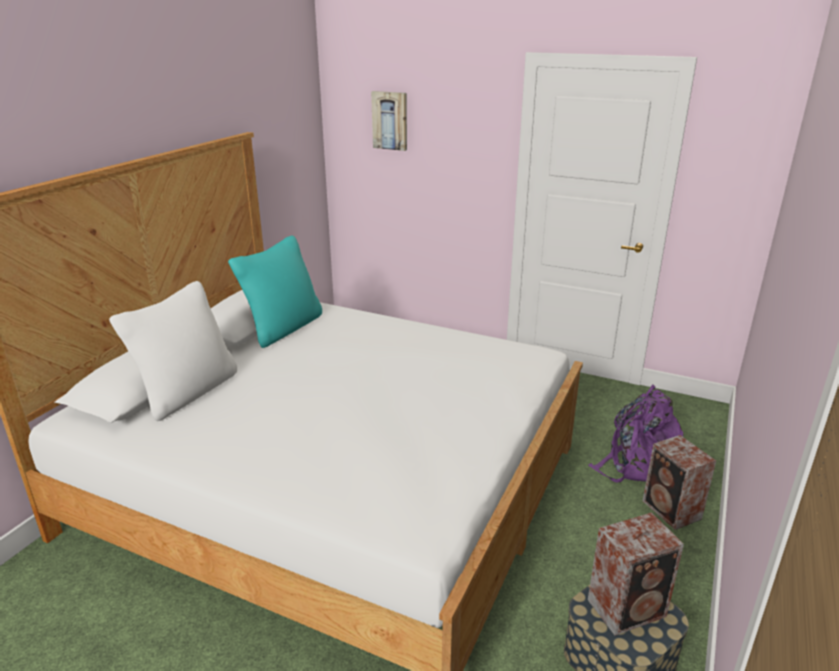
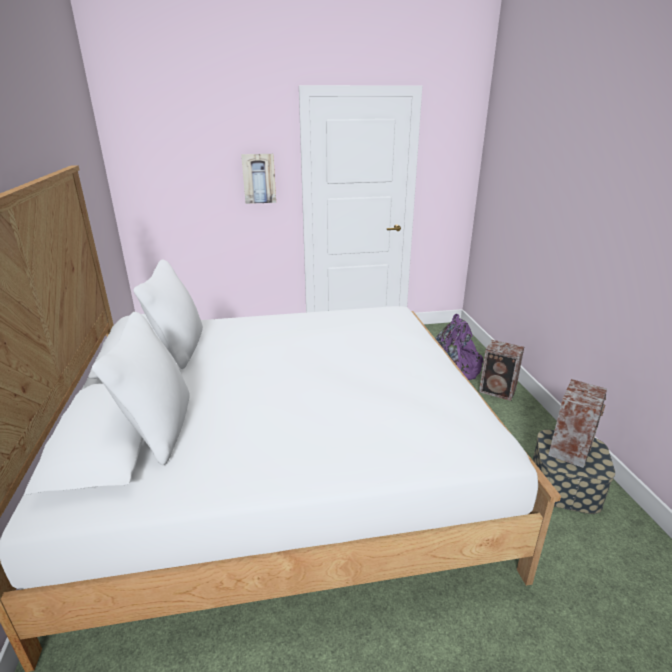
camera: 35 degrees left, 0 degrees up
turquoise pillow [228,236,322,348] -> white pillow [133,259,203,369]
picture [371,91,407,151] -> picture moved to [241,154,276,204]

